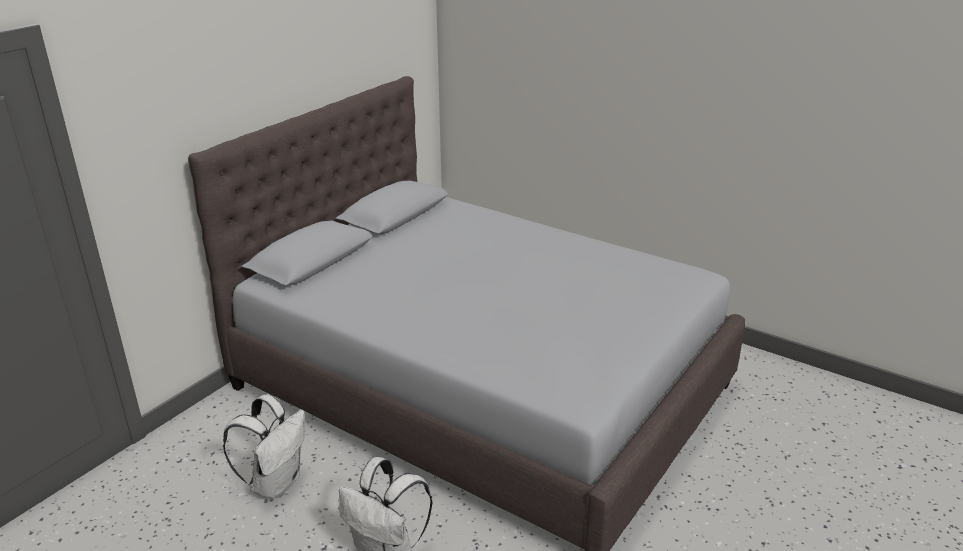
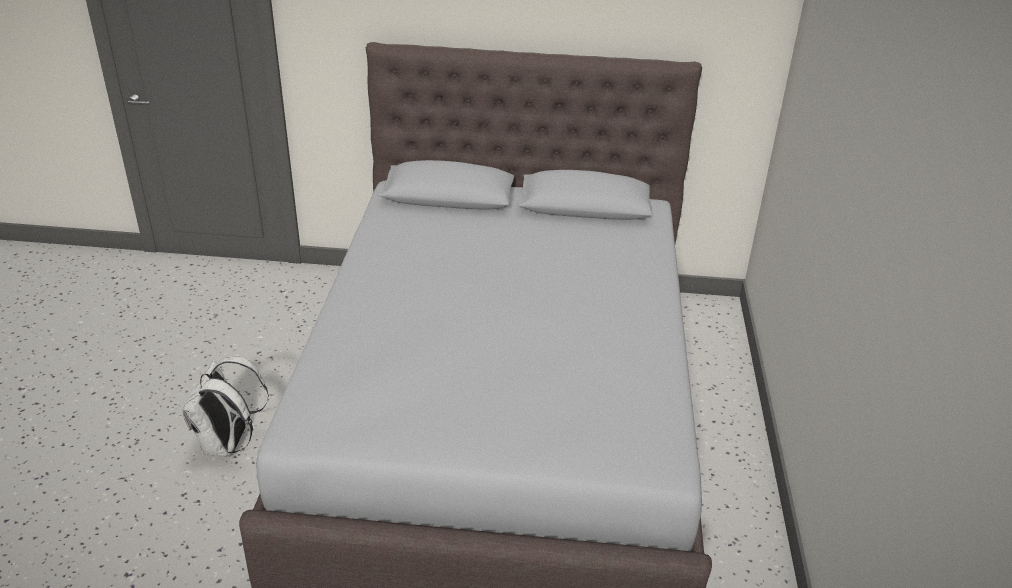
camera: 60 degrees right, 5 degrees up
white backpack [223,394,305,499] -> none

